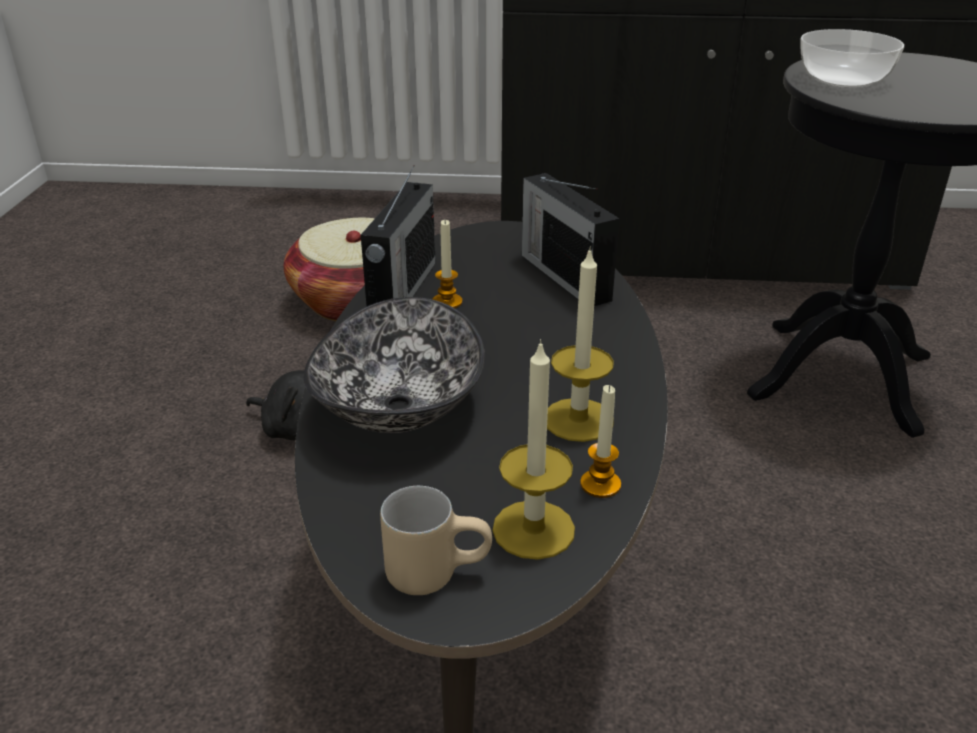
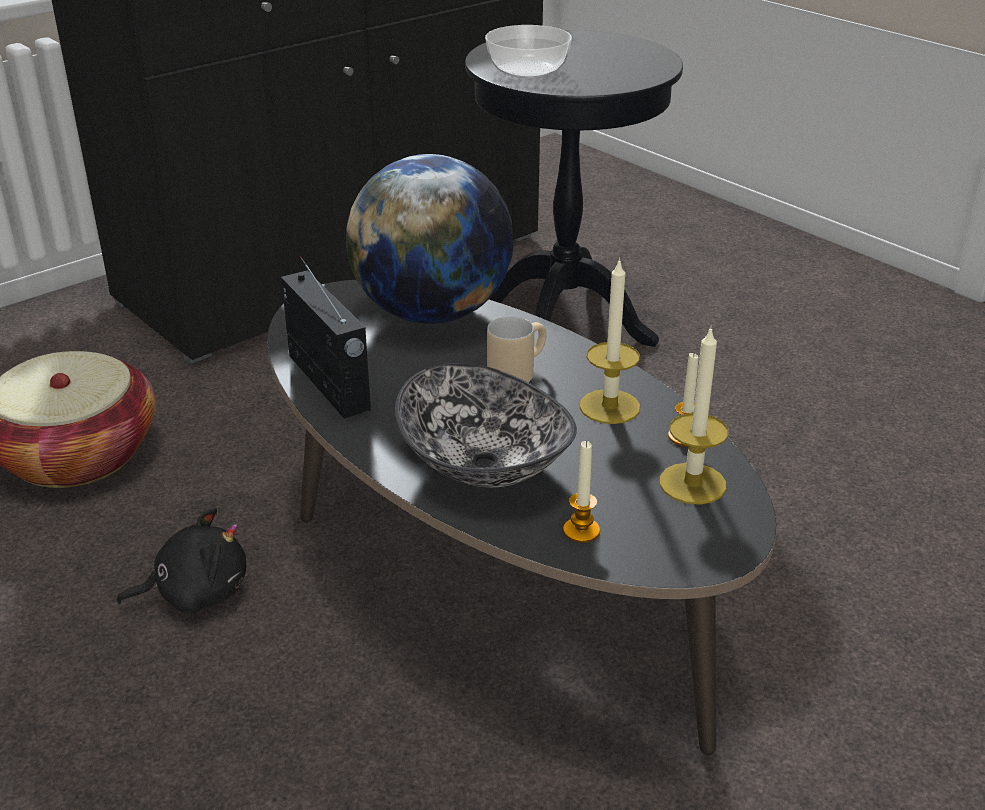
camera: 45 degrees left, 0 degrees up
beige mug [380,486,492,595] -> beige mug moved to [487,316,547,383]
candle [432,220,462,308] -> candle moved to [563,441,600,543]
radio [522,173,619,306] -> globe [346,154,514,324]

